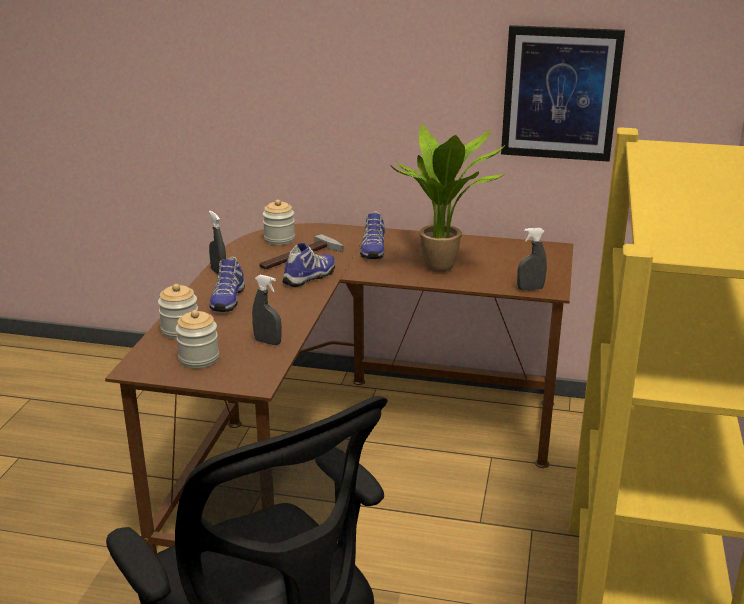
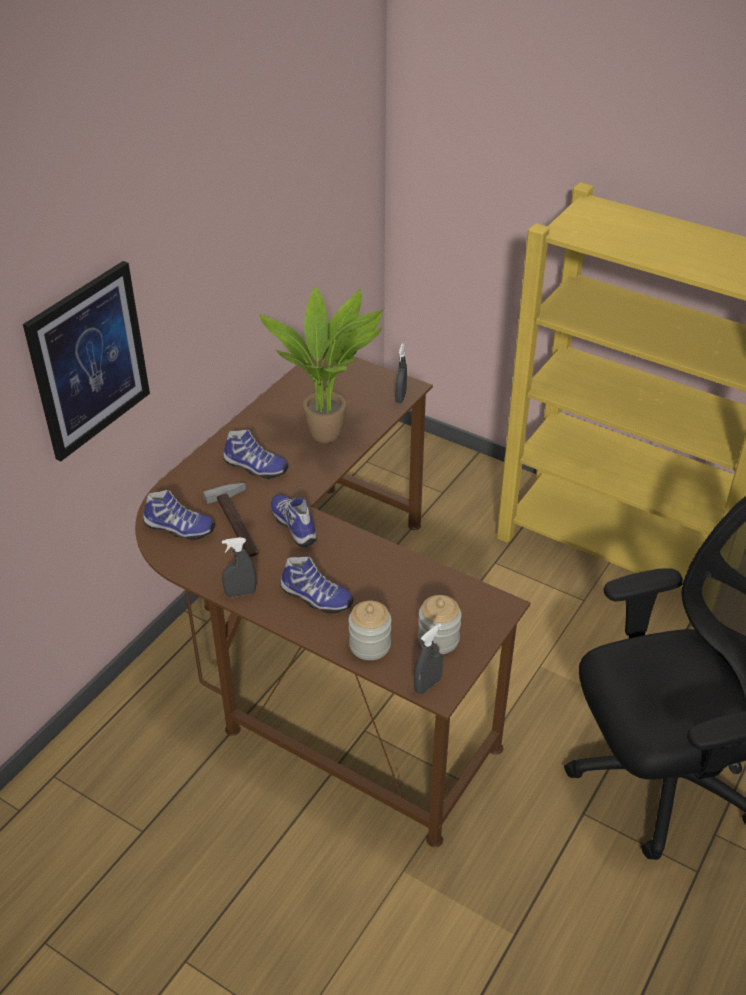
camera: 70 degrees left, 15 degrees up
grey spray bottle [252,275,282,345] -> grey spray bottle moved to [414,623,443,694]
jar [263,200,295,245] -> shoe [143,490,215,540]
picture [501,25,625,162] -> picture moved to [23,261,150,461]

